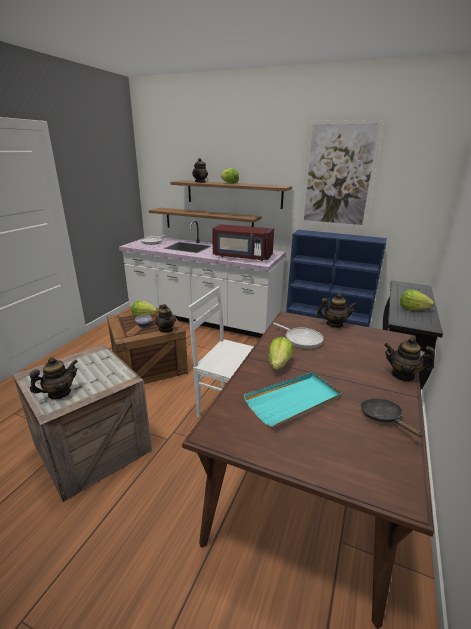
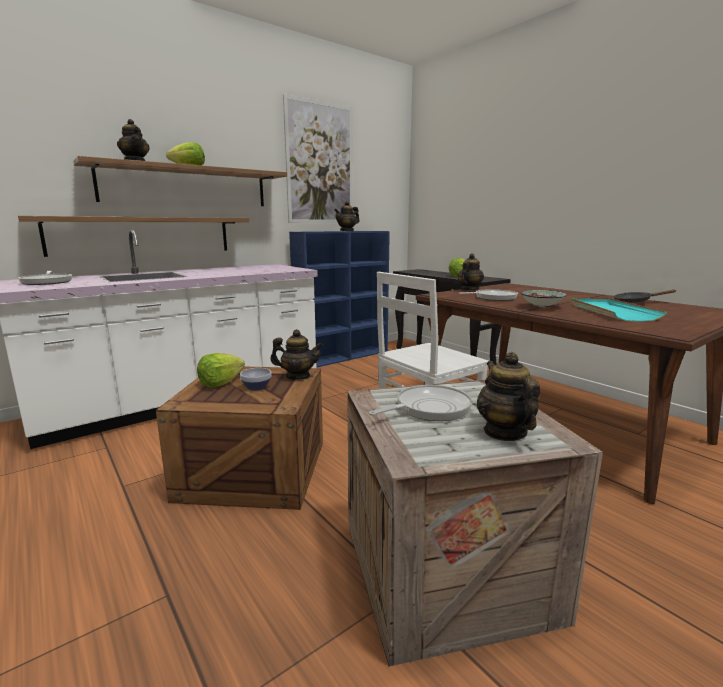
camera: 60 degrees left, 10 degrees down
red microwave [212,224,274,261] -> none
lettuce [268,337,294,370] -> bowl [521,290,567,308]
teapot [384,337,435,382] -> teapot moved to [334,201,360,231]
none -> frying pan [369,385,473,421]

